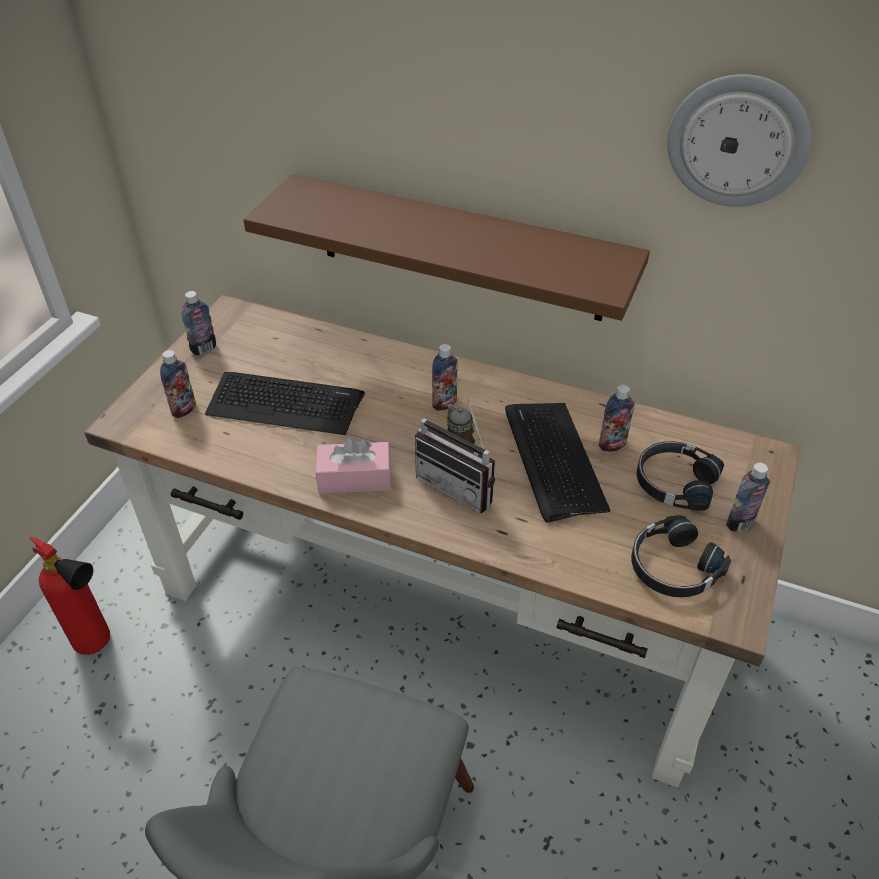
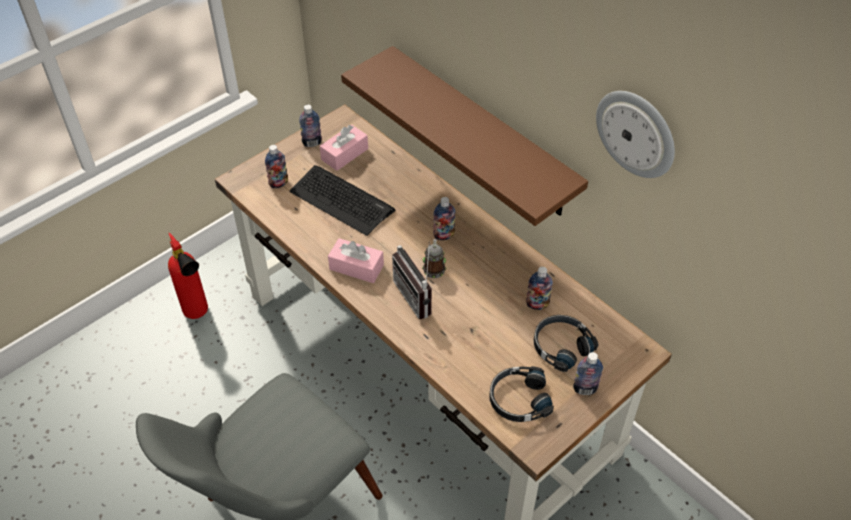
camera: 25 degrees right, 5 degrees up
keyboard [505,403,610,523] -> none
none -> pink tissue box [320,125,368,171]

